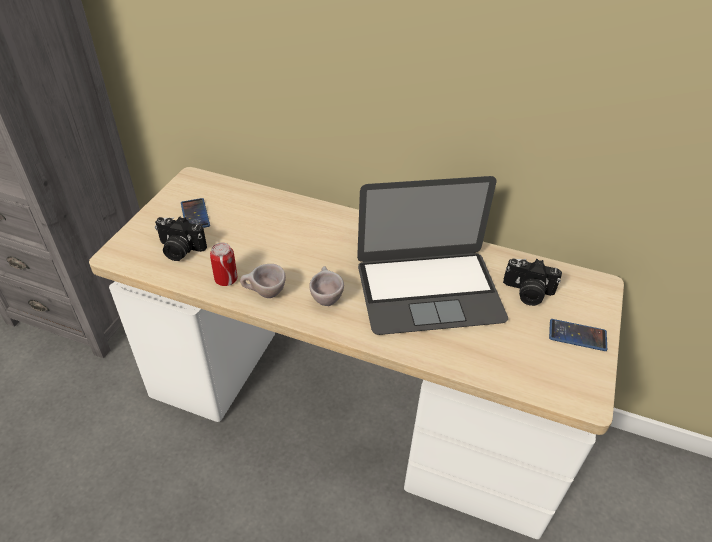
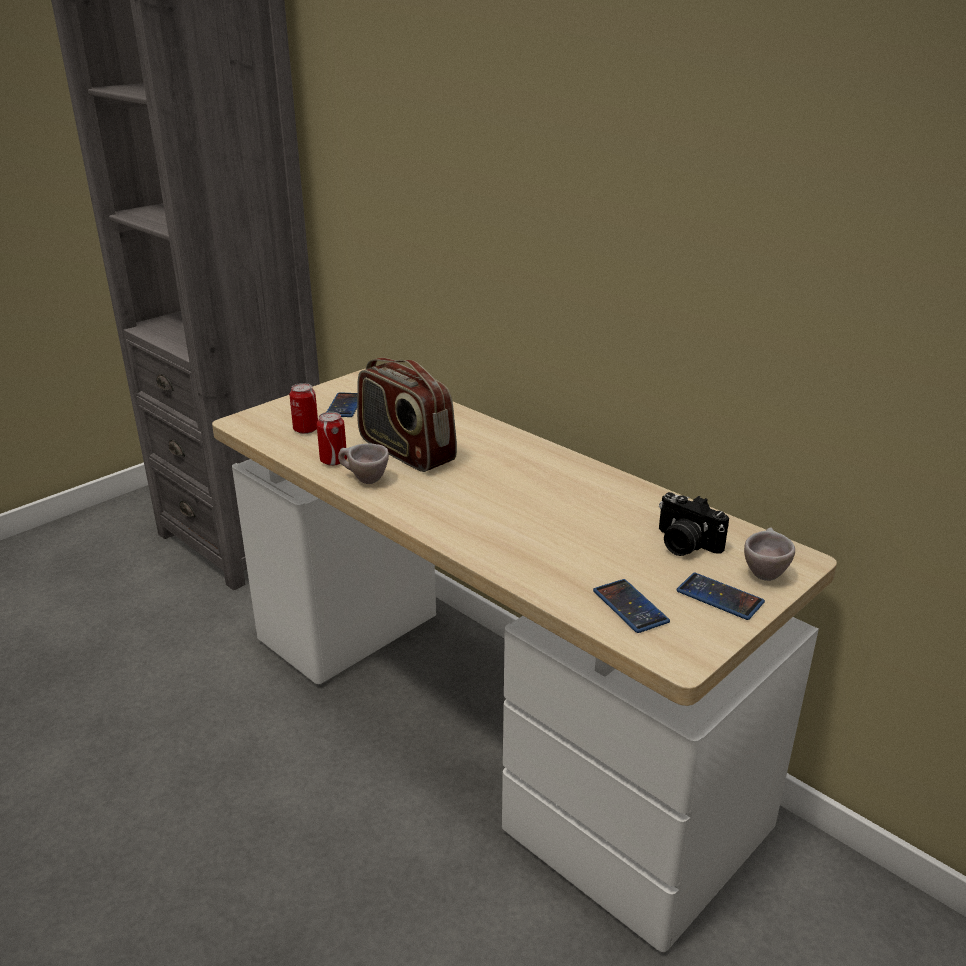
camera: 25 degrees right, 15 degrees down
camera [155,217,207,261] -> can [289,383,318,434]
beige cup [309,266,344,306] -> beige cup moved to [744,527,795,581]
laptop [357,176,508,335] -> none
none -> radio [357,357,457,472]
none -> phone [593,579,670,633]

